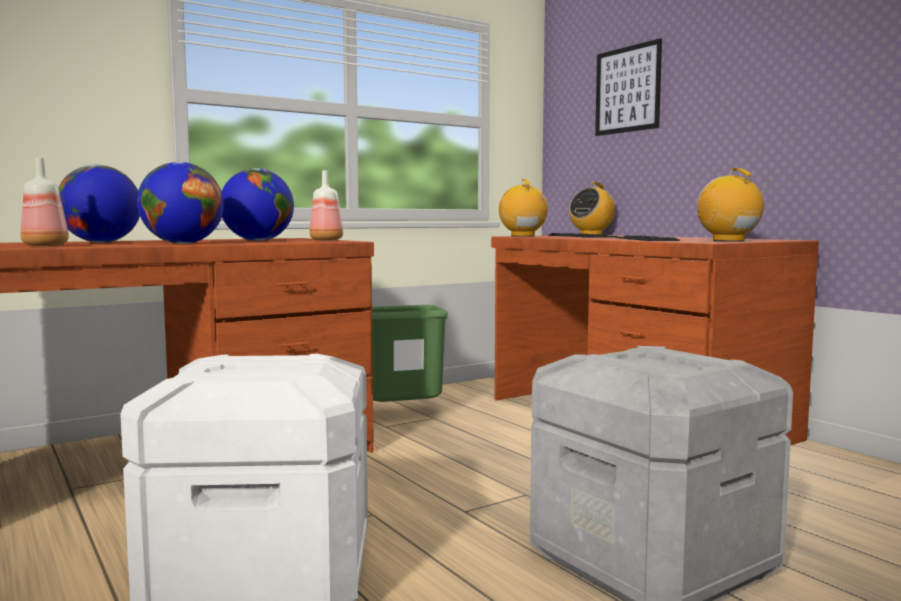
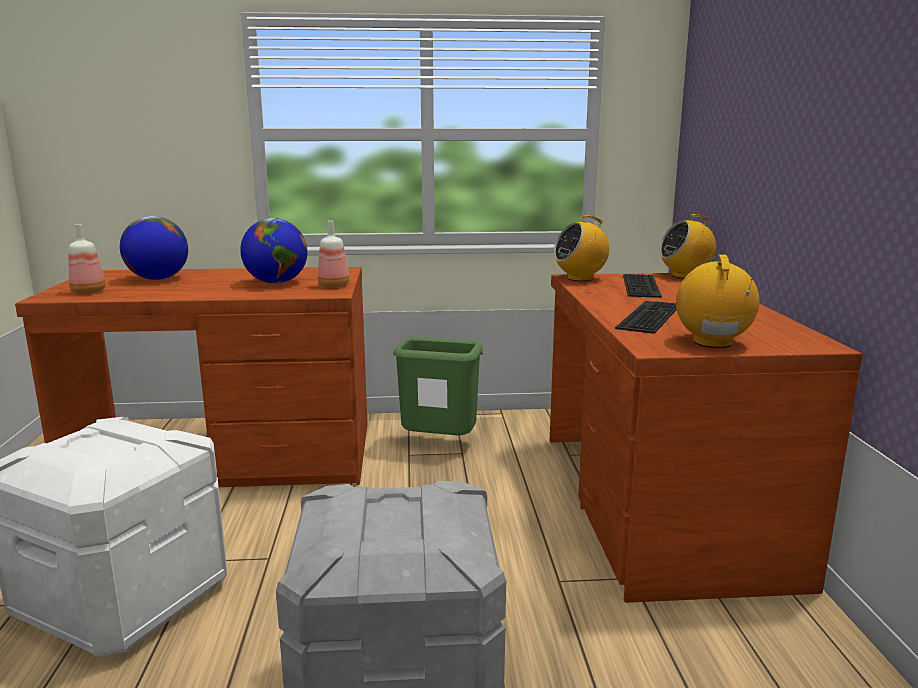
camera: 30 degrees right, 10 degrees up
globe [137,162,224,244] -> none
radio [499,179,548,237] -> radio turned 135 degrees counterclockwise [554,215,609,281]
picture [595,38,662,136] -> none

